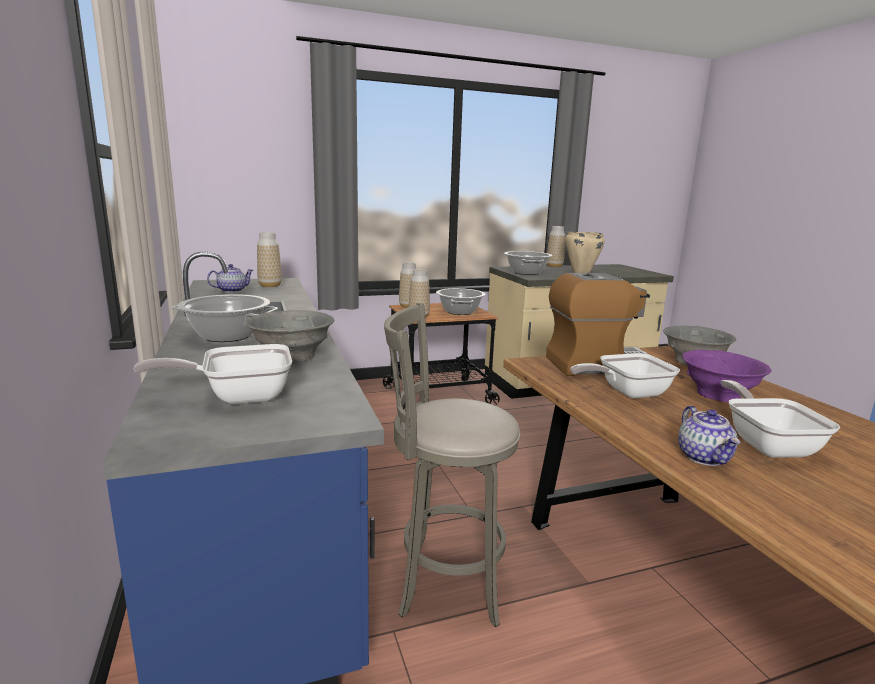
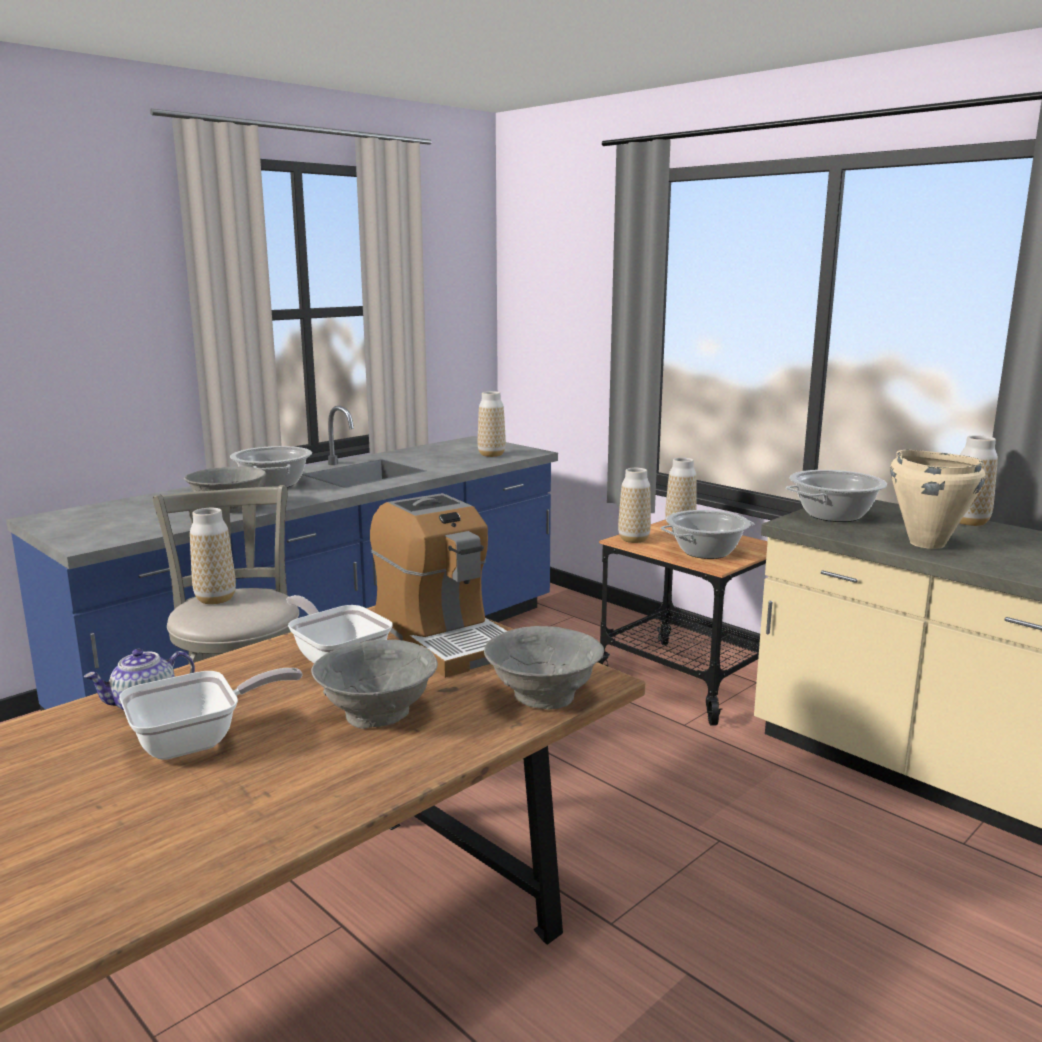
camera: 65 degrees right, 0 degrees up
frying pan [134,344,292,404] -> none
teapot [207,264,253,293] -> none
purple bowl [682,350,772,402] -> grey bowl [311,640,438,729]
none -> vase [190,508,236,604]

